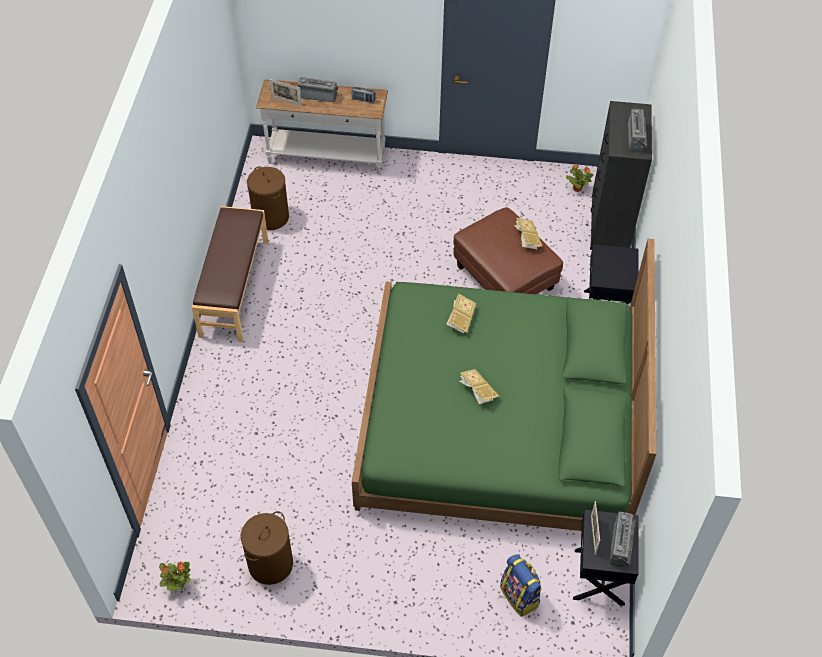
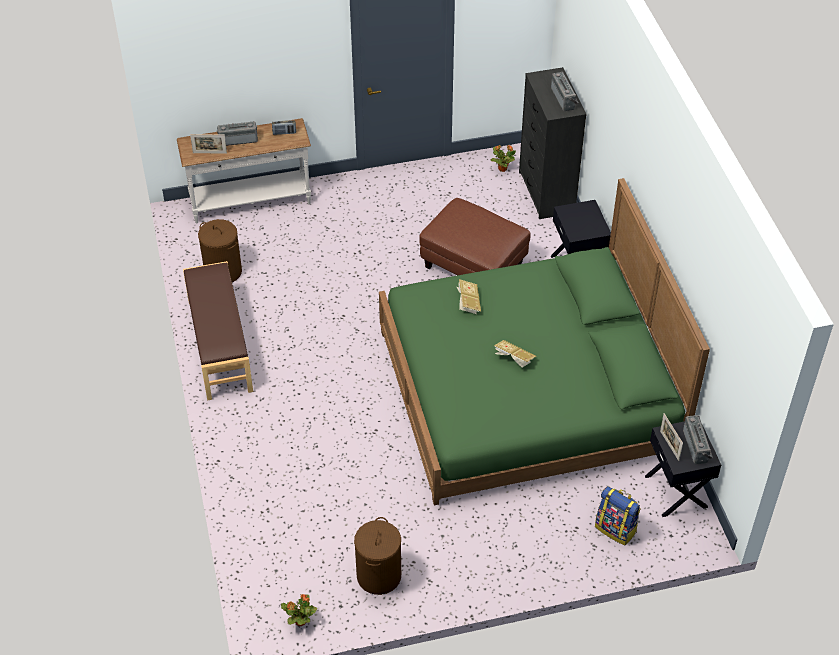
camera: 20 degrees left, 5 degrees down
book [514,218,543,249] -> none

